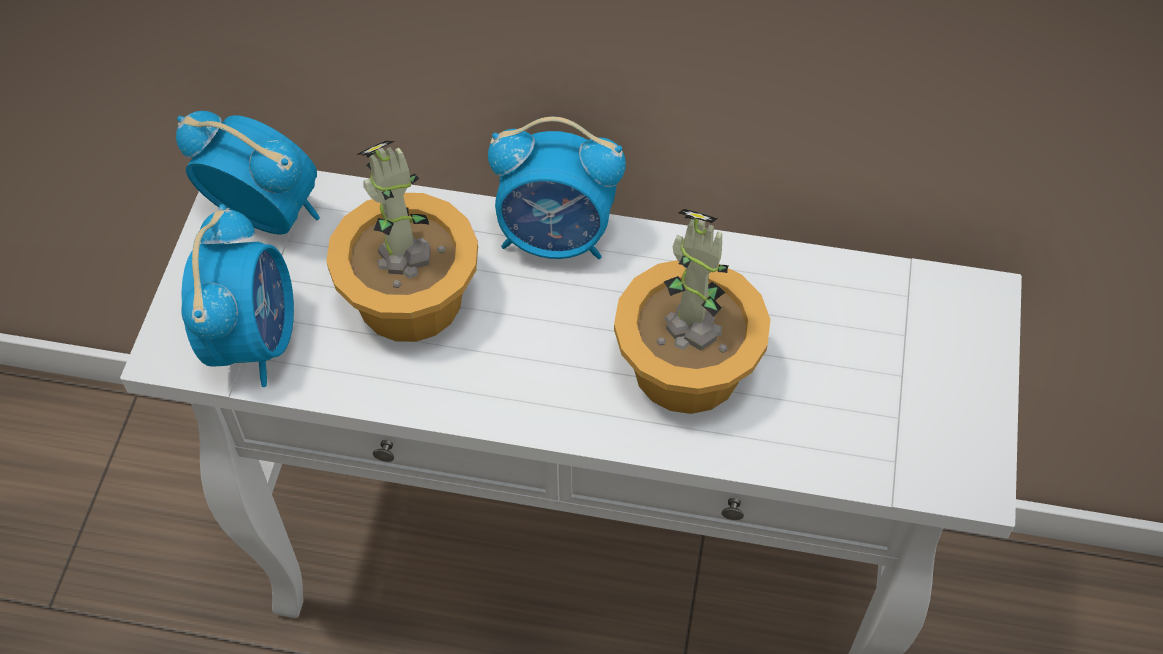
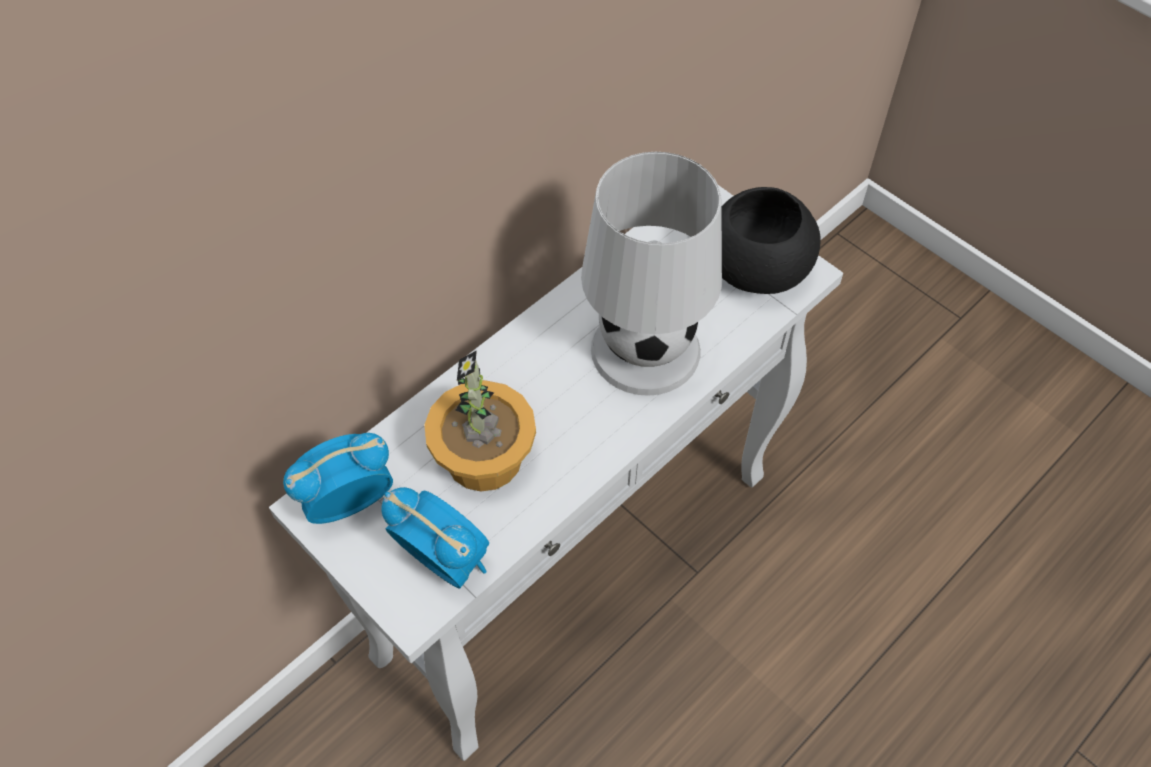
camera: 55 degrees left, 0 degrees up
alarm clock [488,117,626,259] -> none
potted plant [614,209,771,414] -> white table lamp [581,152,722,396]
none -> black bowl [721,187,821,294]

